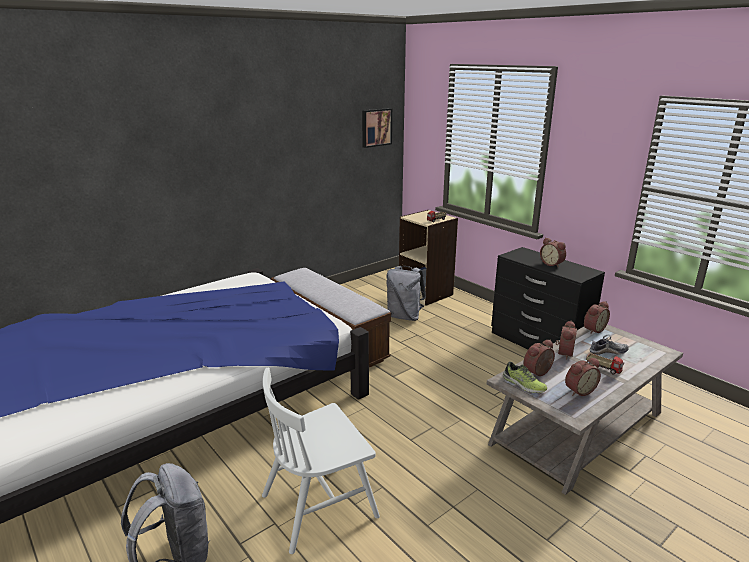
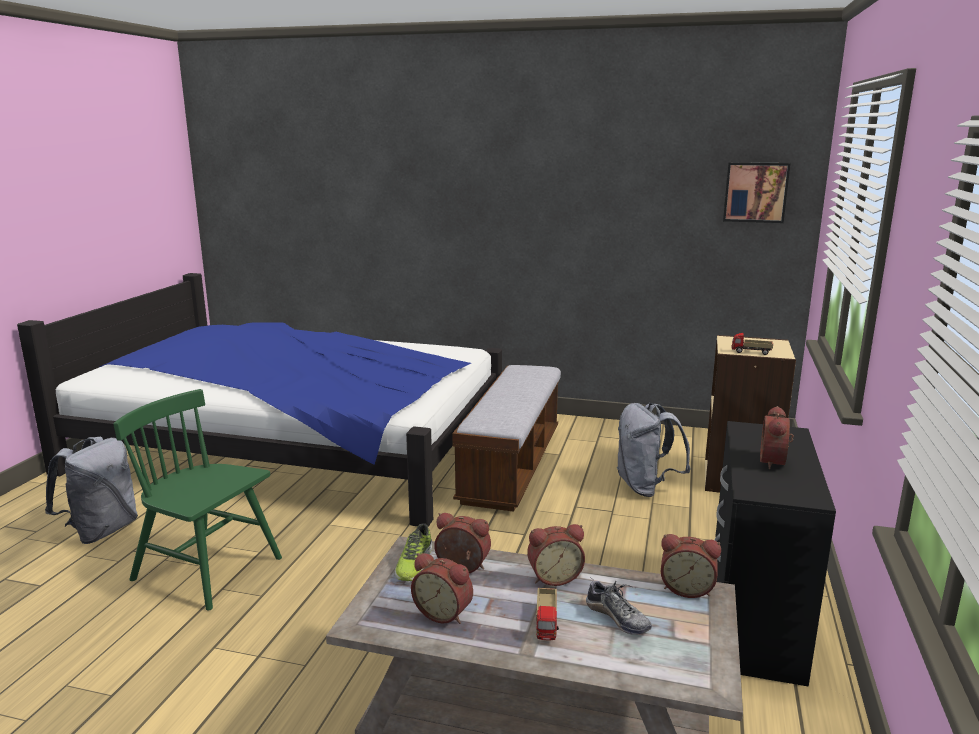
camera: 55 degrees right, 5 degrees down
white chair [262,368,380,554] -> green chair [113,389,282,610]

